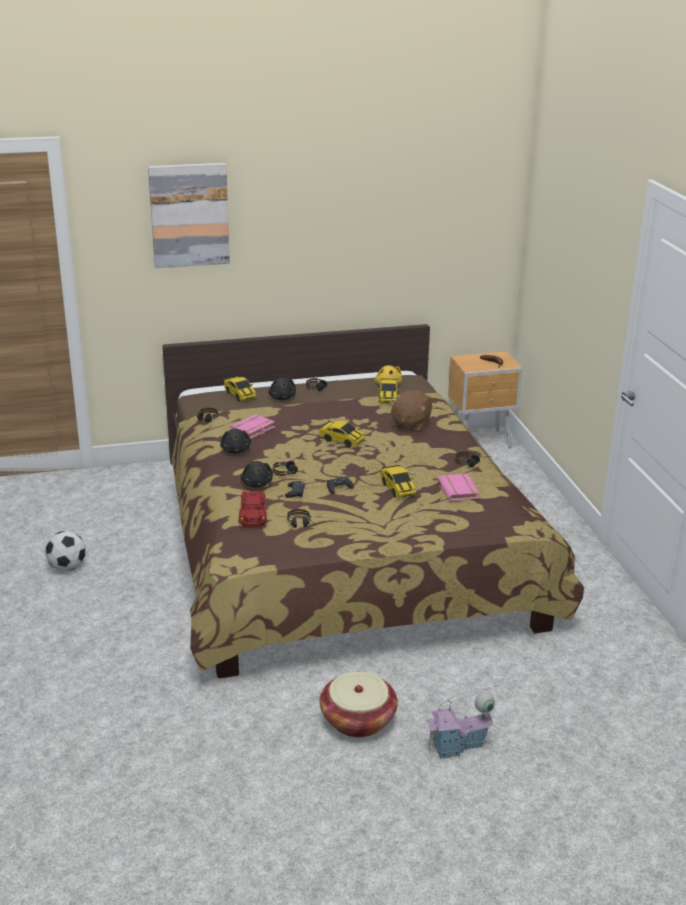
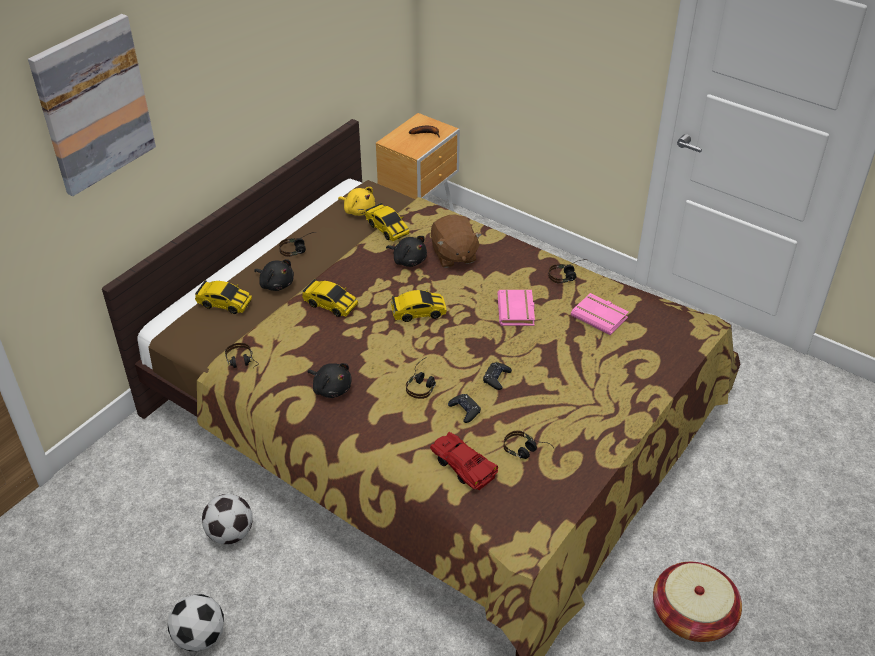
camera: 40 degrees left, 15 degrees up
pink book [230,414,275,439] -> pink book moved to [497,290,535,326]
black plush toy [241,461,273,488] -> black plush toy moved to [386,236,427,267]
toy car [381,465,416,498] -> toy car moved to [302,279,358,317]
toy house [425,692,495,759] -> none
none -> football [202,494,253,544]

